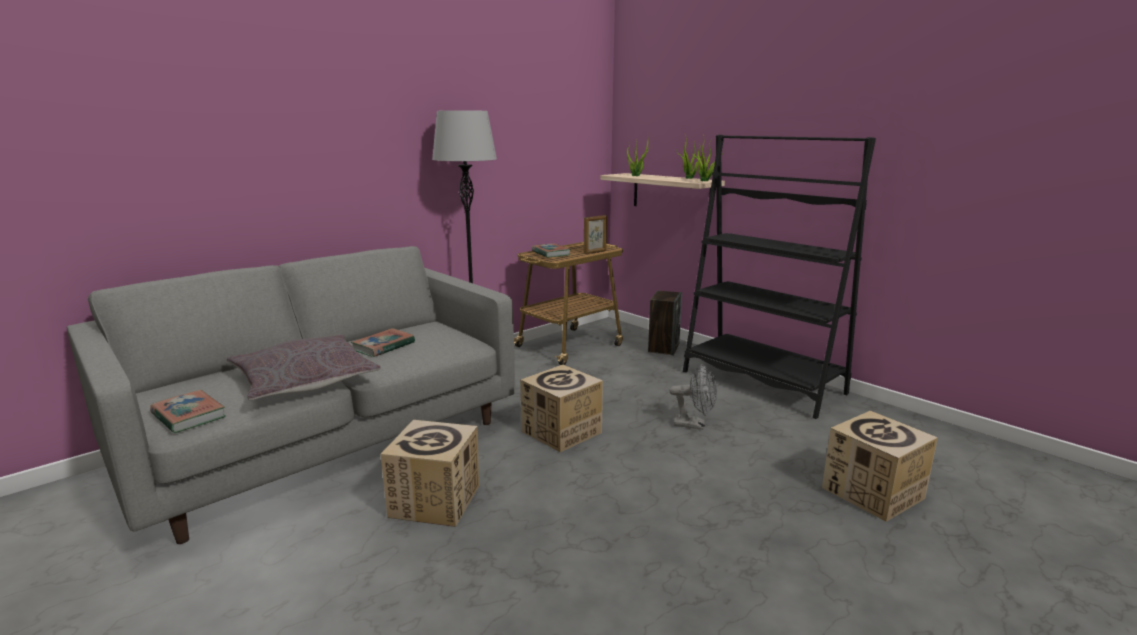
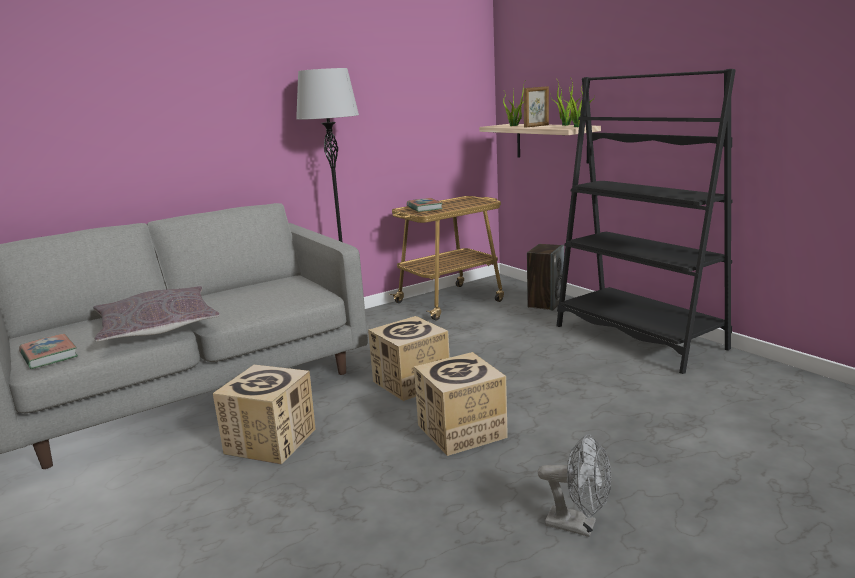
camera: 10 degrees right, 0 degrees up
book [351,328,415,357] -> none
picture frame [584,215,607,254] -> picture frame moved to [524,86,549,127]
grey fan [669,364,717,430] -> grey fan moved to [538,434,611,537]
cardboard box [822,411,938,522] -> cardboard box moved to [414,352,508,456]

